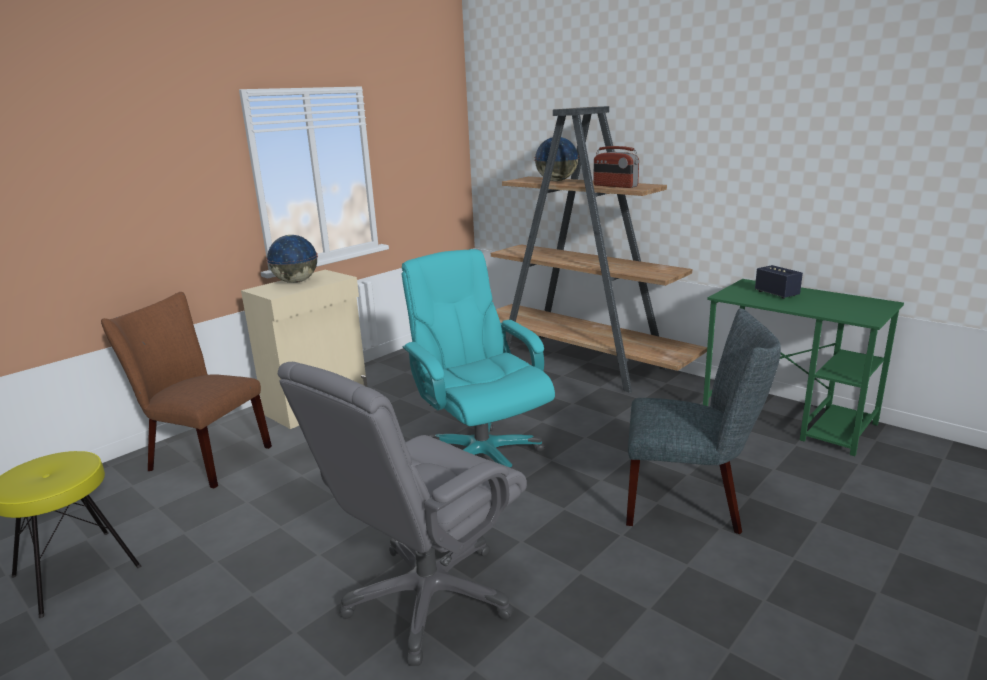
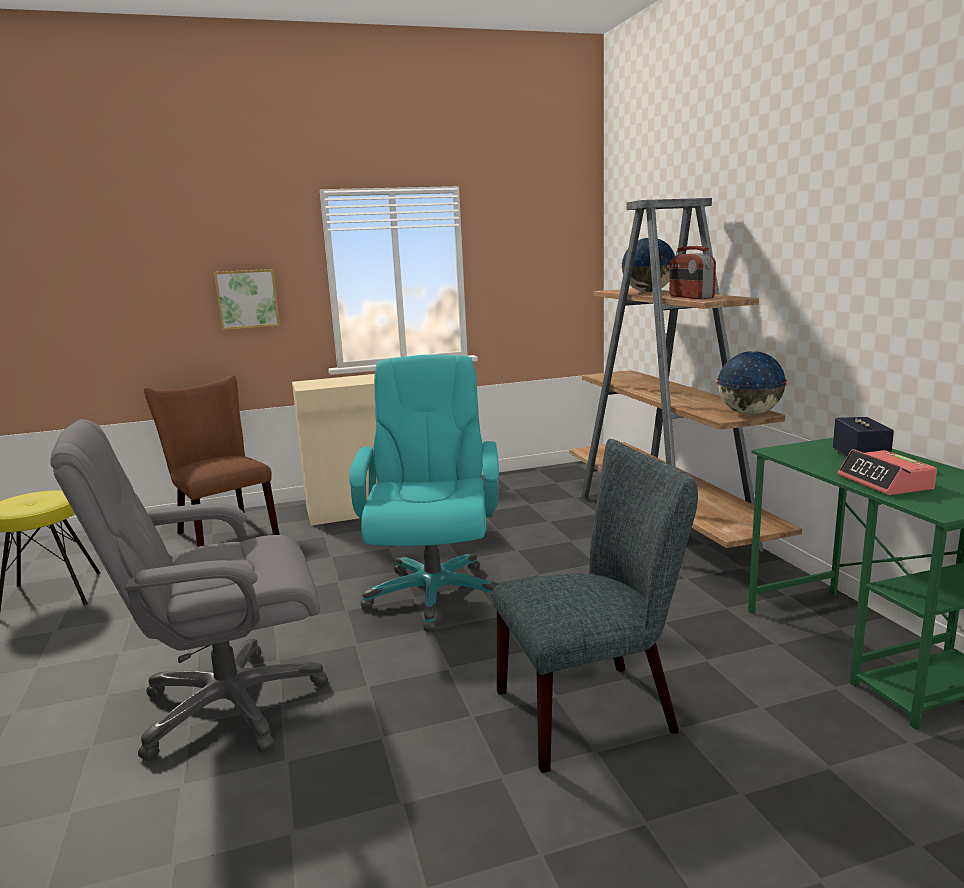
camera: 30 degrees right, 5 degrees down
globe [266,235,318,283] -> globe moved to [717,351,787,415]
grey chair [626,308,781,534] -> grey chair turned 60 degrees counterclockwise [492,439,698,773]
none -> picture [214,269,280,330]
none -> alarm clock [838,449,937,495]

